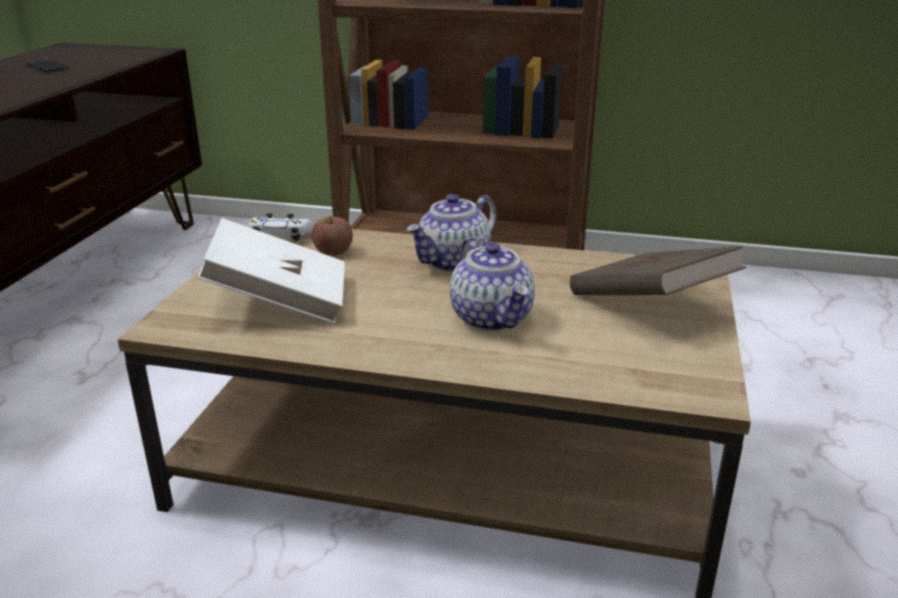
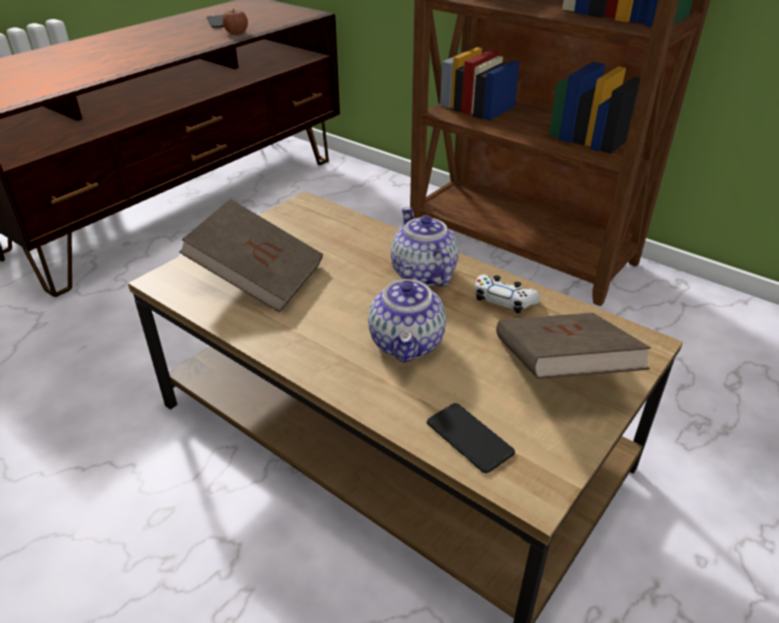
camera: 25 degrees right, 10 degrees up
white book [197,218,345,324] -> brown book [179,199,323,313]
white game controller [250,213,314,241] -> white game controller moved to [475,275,540,314]
apple [312,217,353,256] -> apple moved to [222,9,248,35]
teapot [407,194,497,272] -> teapot turned 90 degrees clockwise [391,207,459,287]
none -> phone [427,403,515,473]

